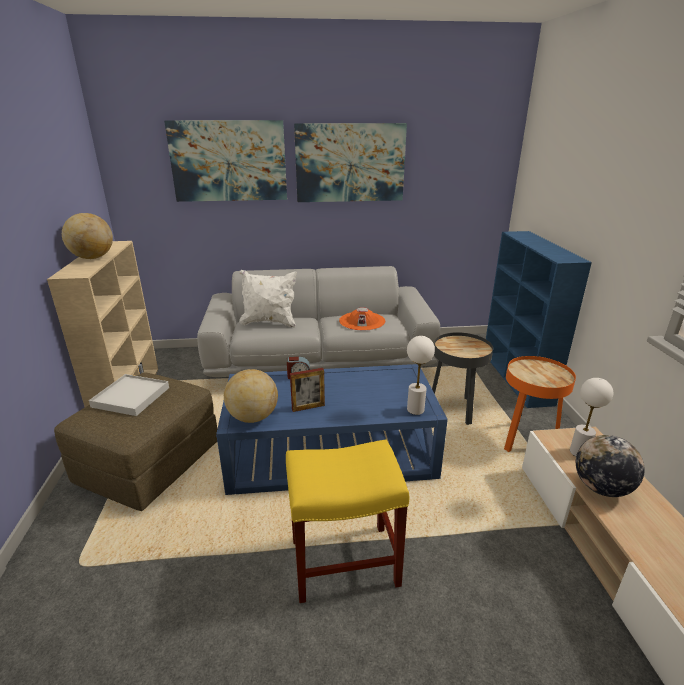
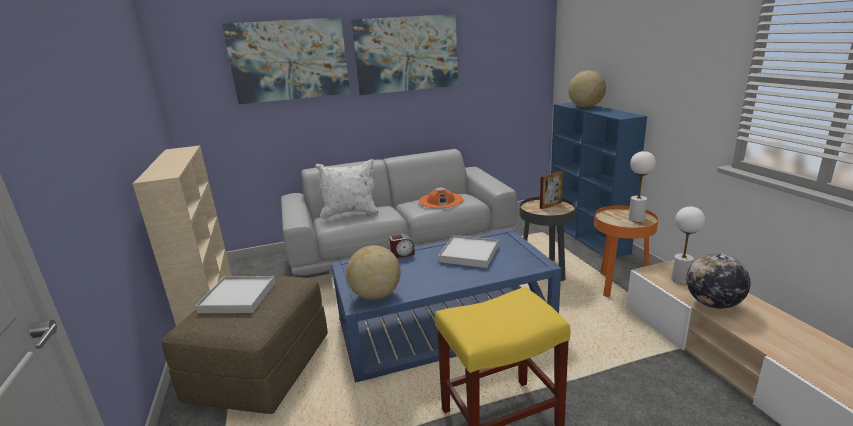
camera: 10 degrees left, 5 degrees down
globe [62,213,113,259] -> globe moved to [568,70,606,108]
picture frame [290,368,325,412] -> picture frame moved to [540,171,563,209]
white table lamp [407,336,435,415] -> white table lamp moved to [629,151,656,222]
none -> white tray [438,235,499,268]

